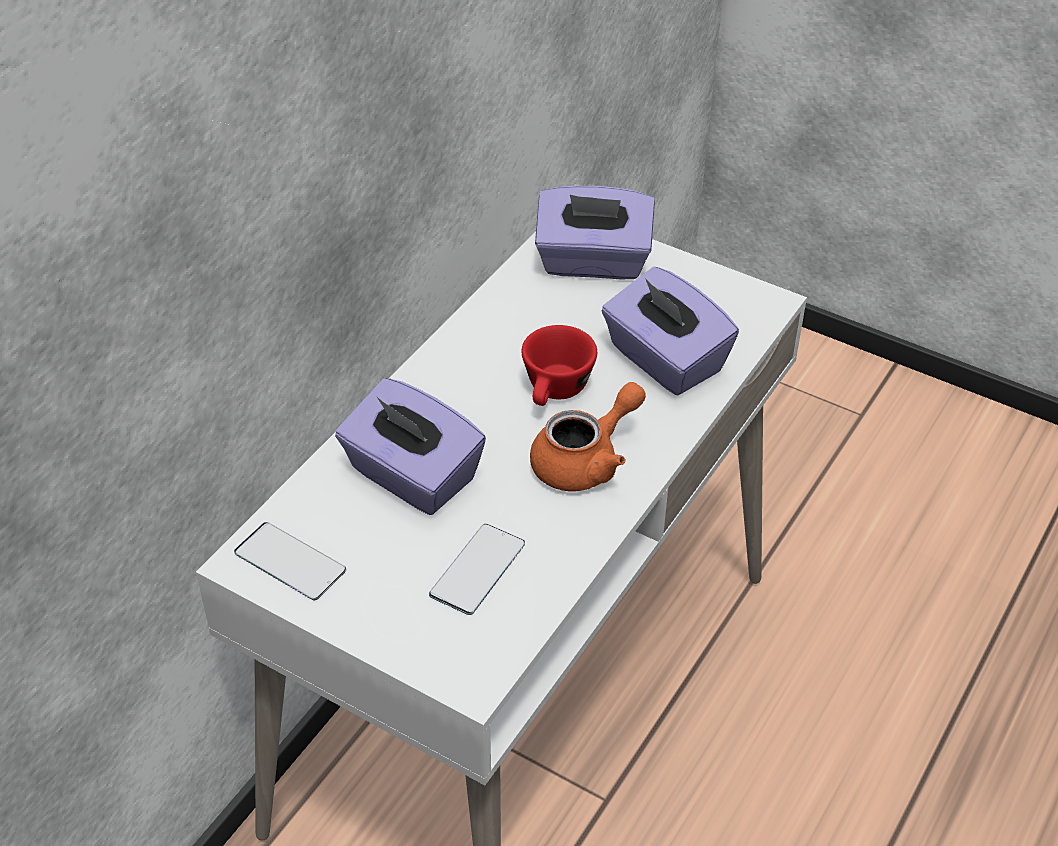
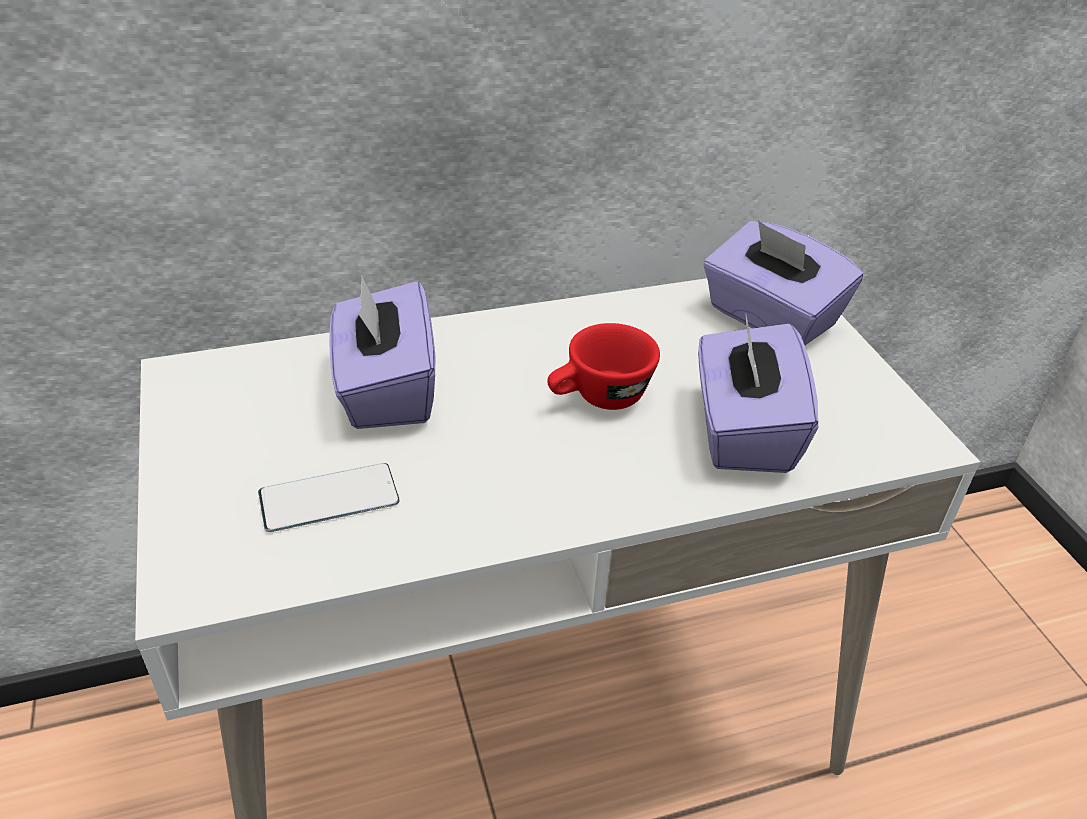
camera: 40 degrees right, 5 degrees down
phone [234,522,346,600] -> none
orange teapot [530,382,646,491] -> none

